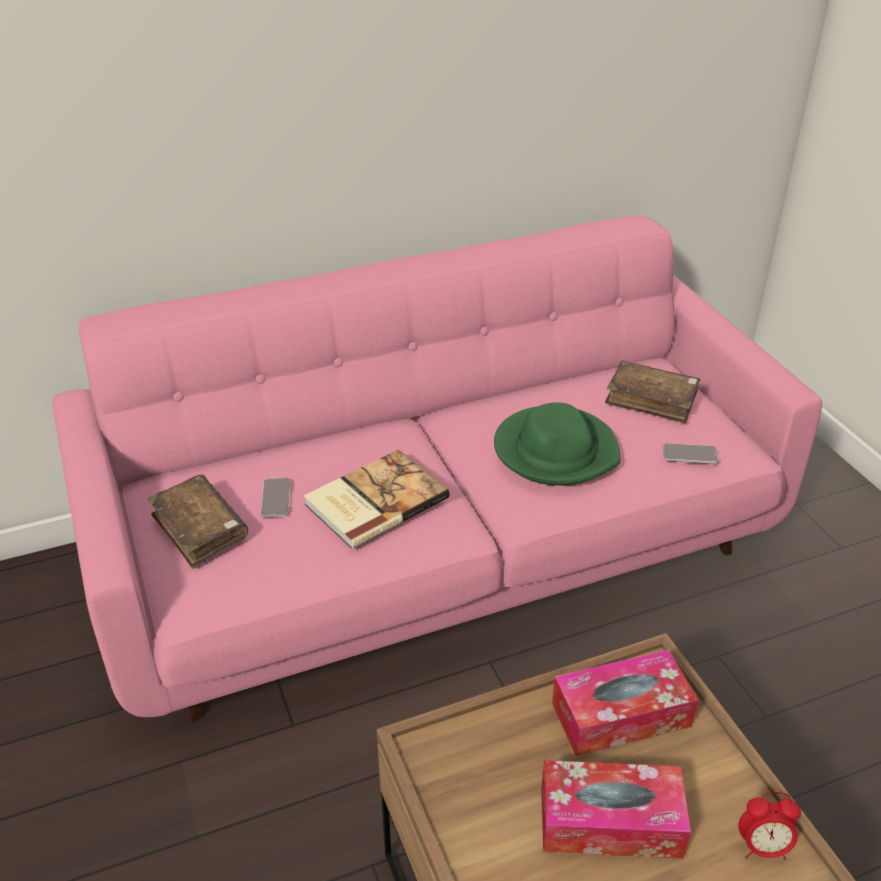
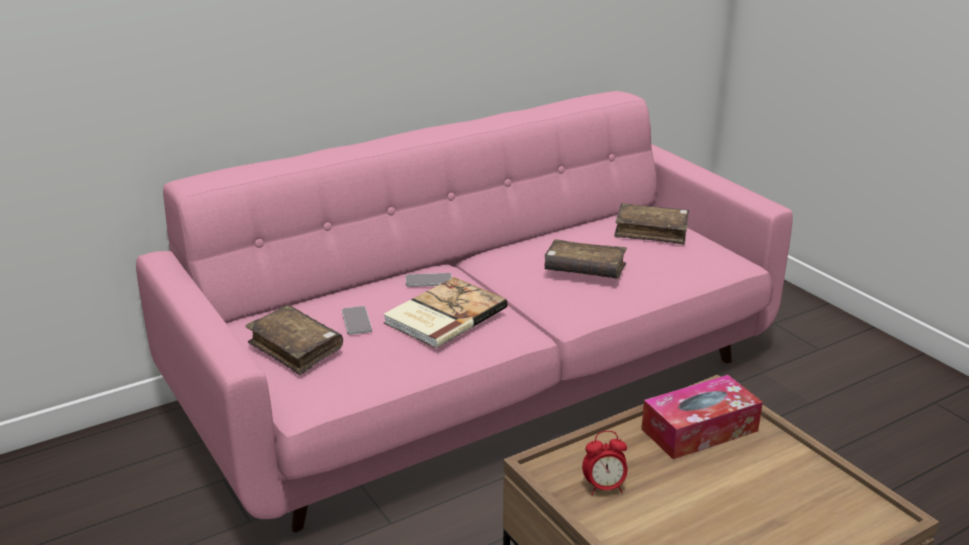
camera: 10 degrees left, 10 degrees down
green hat [494,402,620,486] -> brown book [545,239,627,279]
tissue box [541,760,691,859] -> none
phone [663,443,719,464] -> phone moved to [406,273,452,287]
alarm clock [738,792,801,860] -> alarm clock moved to [582,431,628,495]

